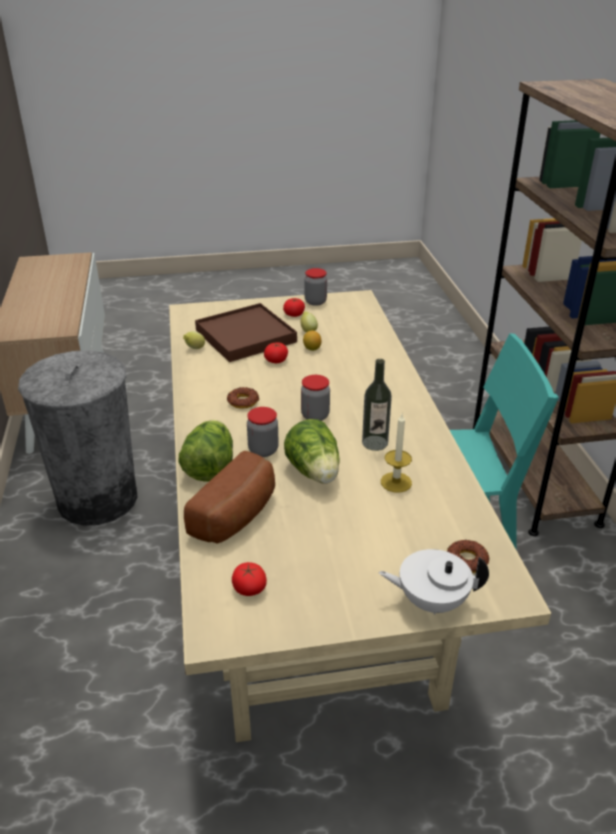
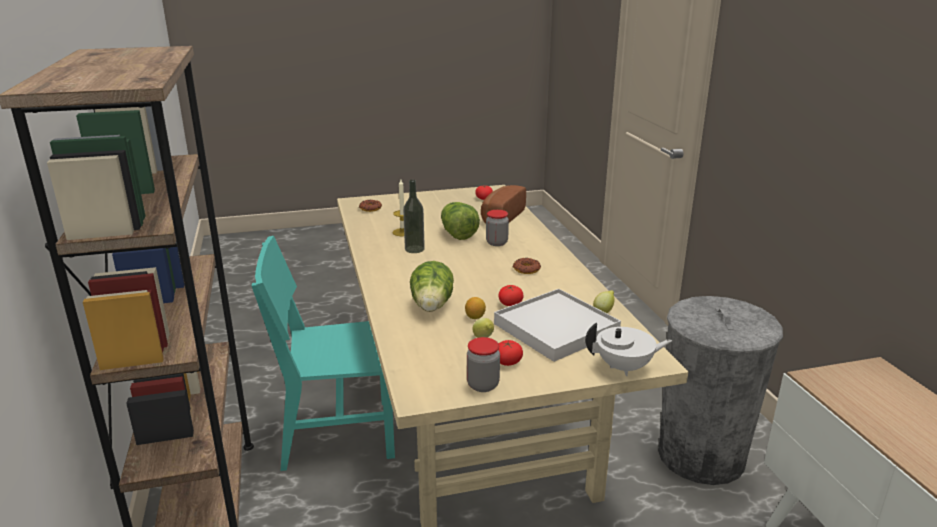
camera: 175 degrees right, 10 degrees down
lettuce [179,420,233,482] -> lettuce moved to [410,261,454,312]
brown tray [195,303,297,362] -> white tray [494,289,621,362]
jar [301,375,330,421] -> none
white teapot [379,549,489,615] -> white teapot moved to [585,323,672,376]

